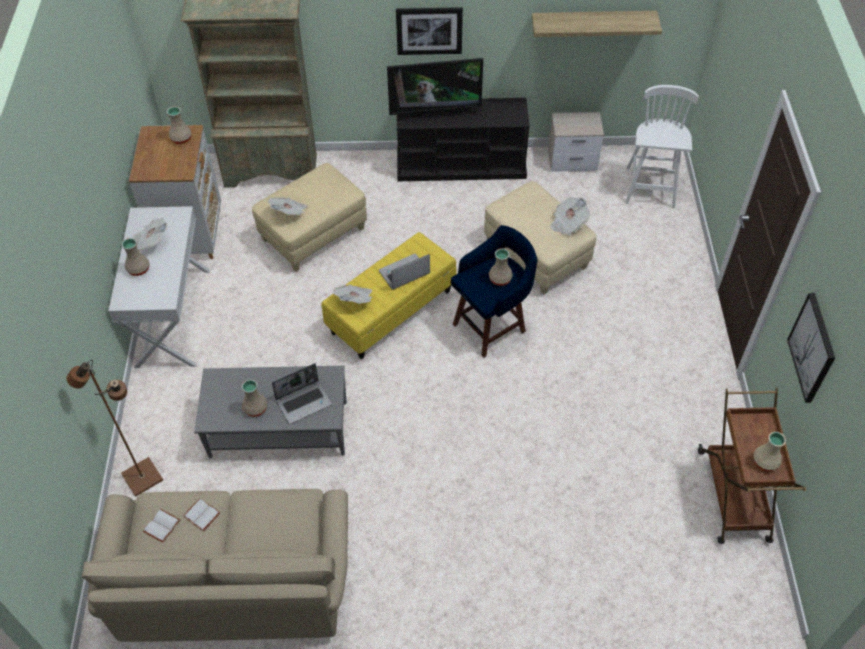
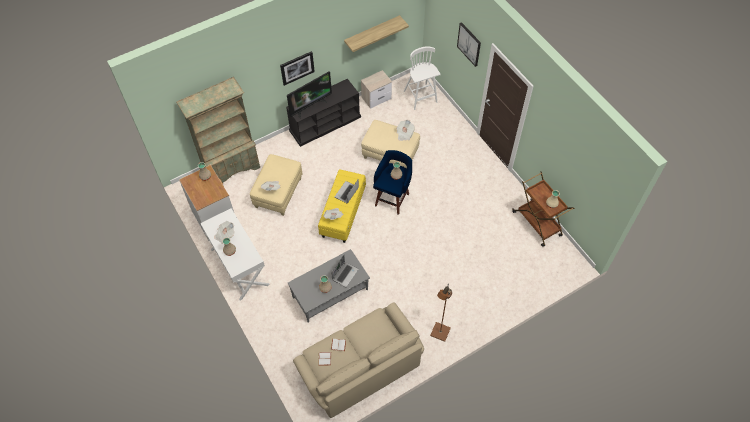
camera: 30 degrees left, 5 degrees up
brown floor lamp [66,360,163,497] -> brown floor lamp moved to [430,284,452,342]
picture [787,293,835,403] -> picture moved to [457,22,481,67]

